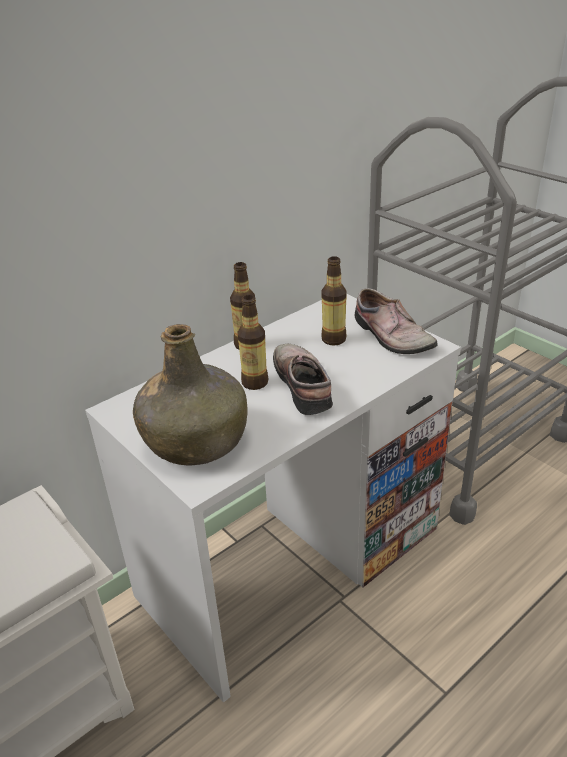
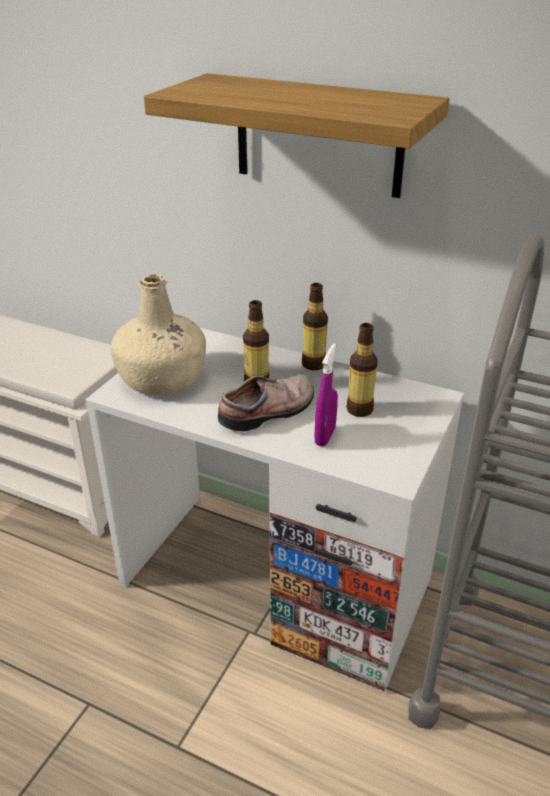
camera: 65 degrees right, 0 degrees up
green bottle [133,324,248,466] -> beige bottle [110,274,206,396]
shoe [355,288,438,354] -> none
none -> shelf [144,73,449,198]
none -> purple spray bottle [314,344,338,447]

